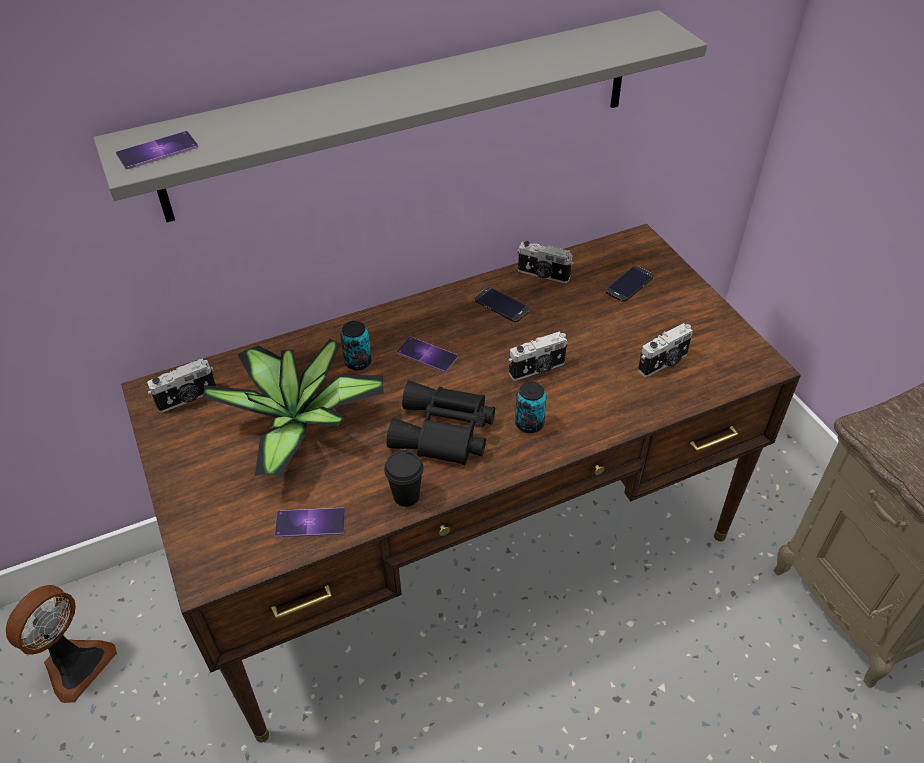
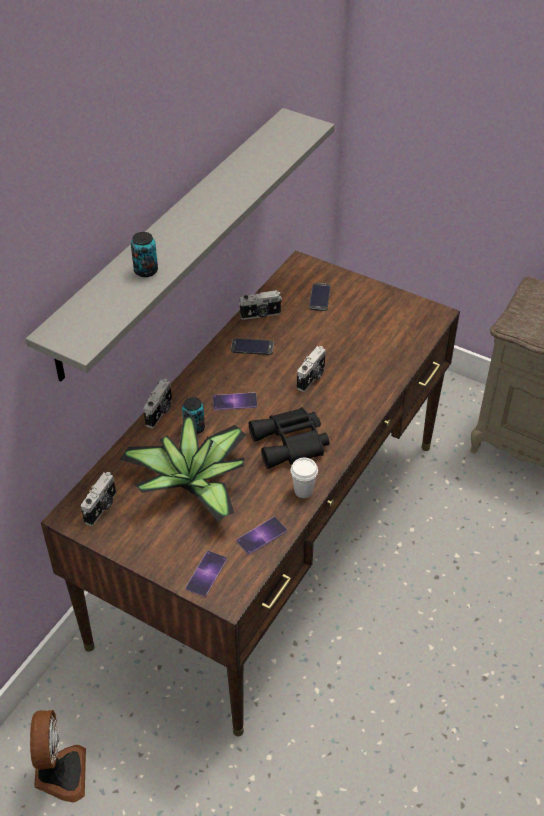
camera: 35 degrees left, 0 degrees up
phone [116,131,198,169] -> phone moved to [185,551,227,597]
black cup [384,450,424,507] -> white cup [291,458,318,498]
can [515,381,547,433] -> can moved to [131,232,158,277]
camera [638,323,693,377] -> camera moved to [143,379,172,428]

